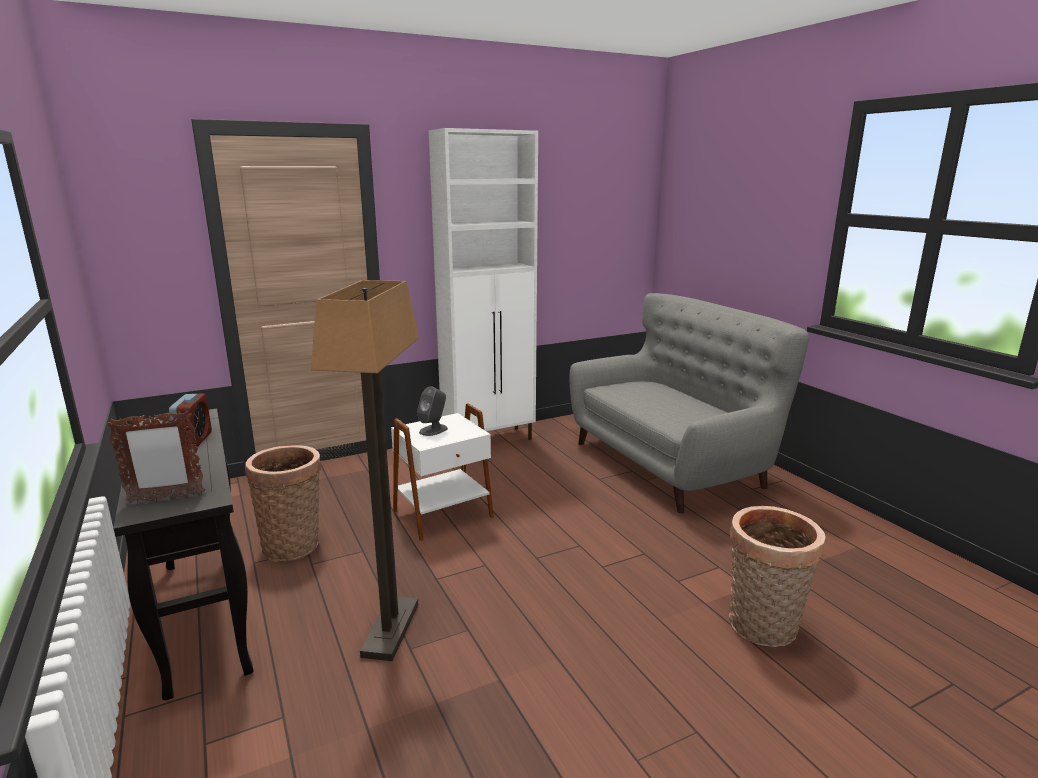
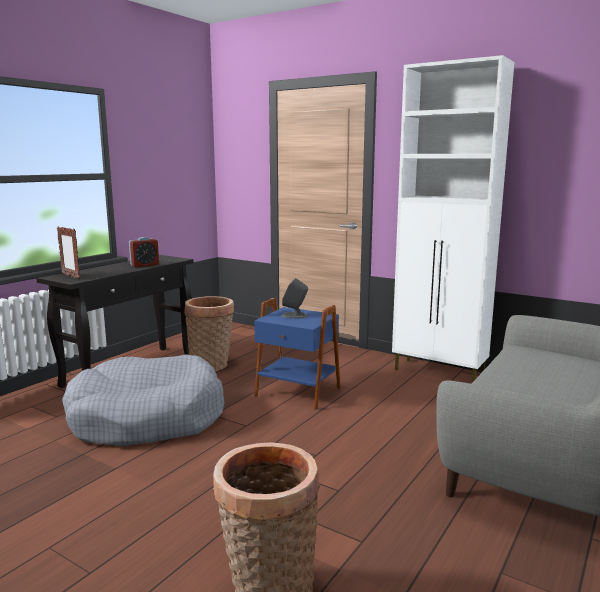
camera: 60 degrees right, 5 degrees down
floor lamp [311,280,419,661] -> grey dog bed [62,354,224,447]
white side table [391,403,494,541] -> blue side table [254,297,341,410]

